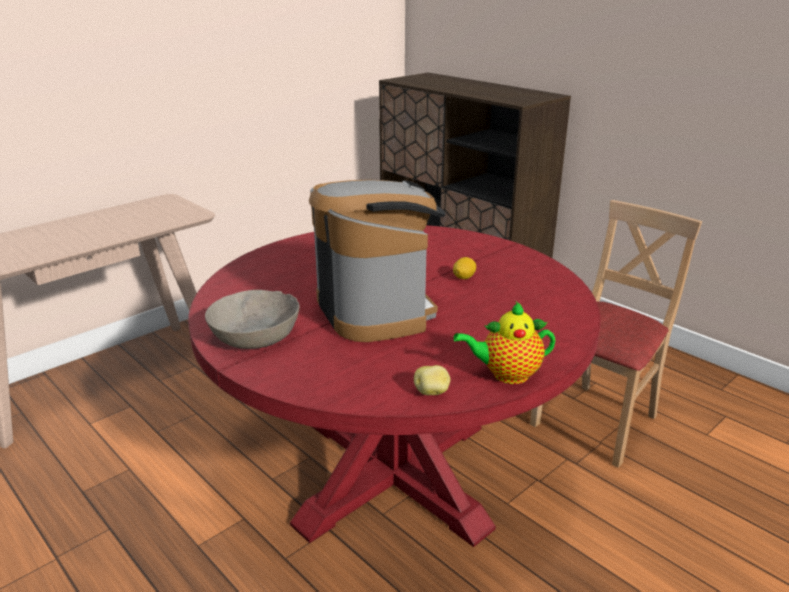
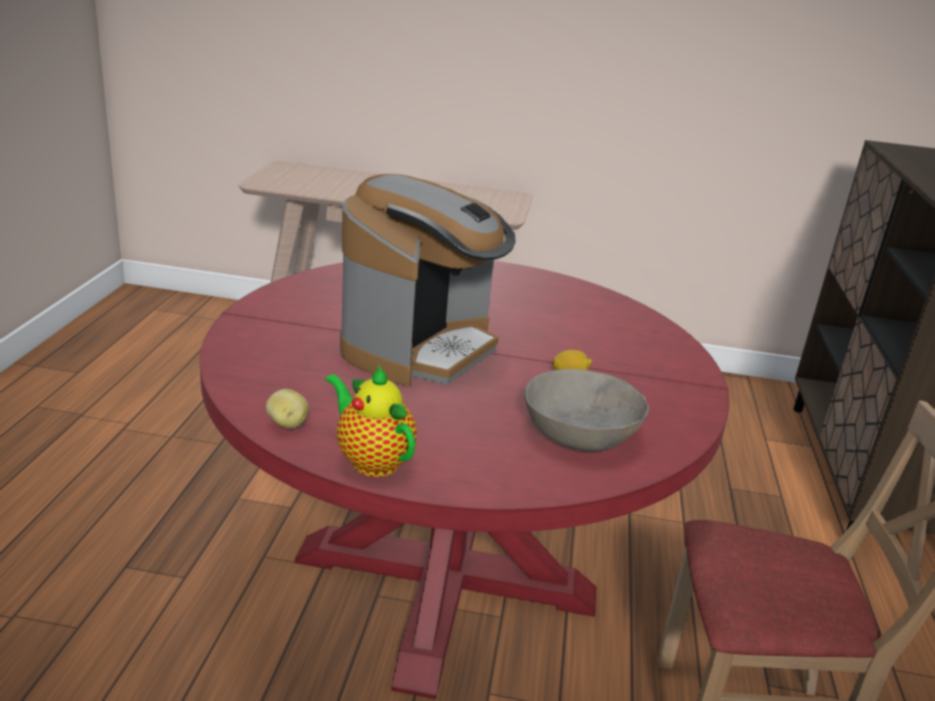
camera: 50 degrees right, 0 degrees up
grey bowl [205,290,300,349] -> grey bowl moved to [524,369,649,452]

